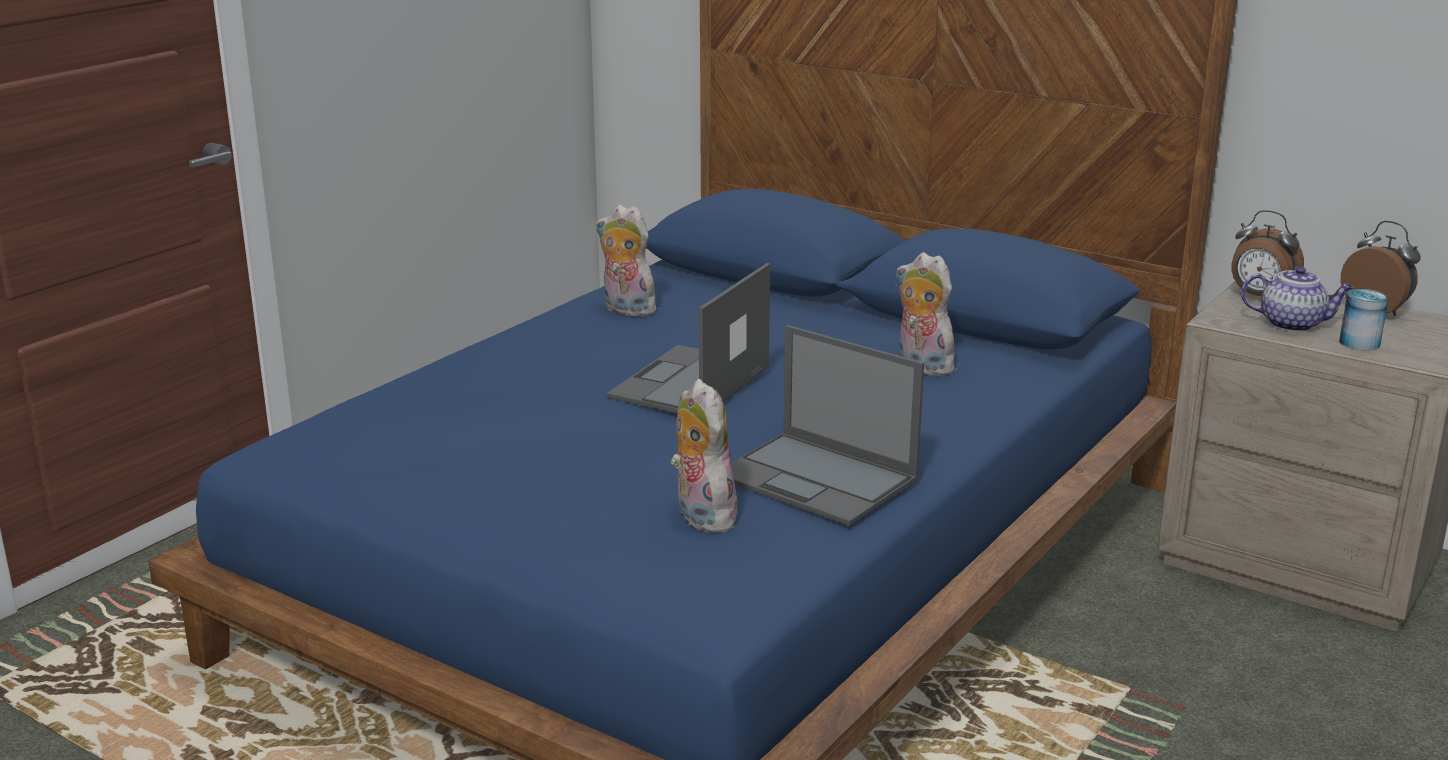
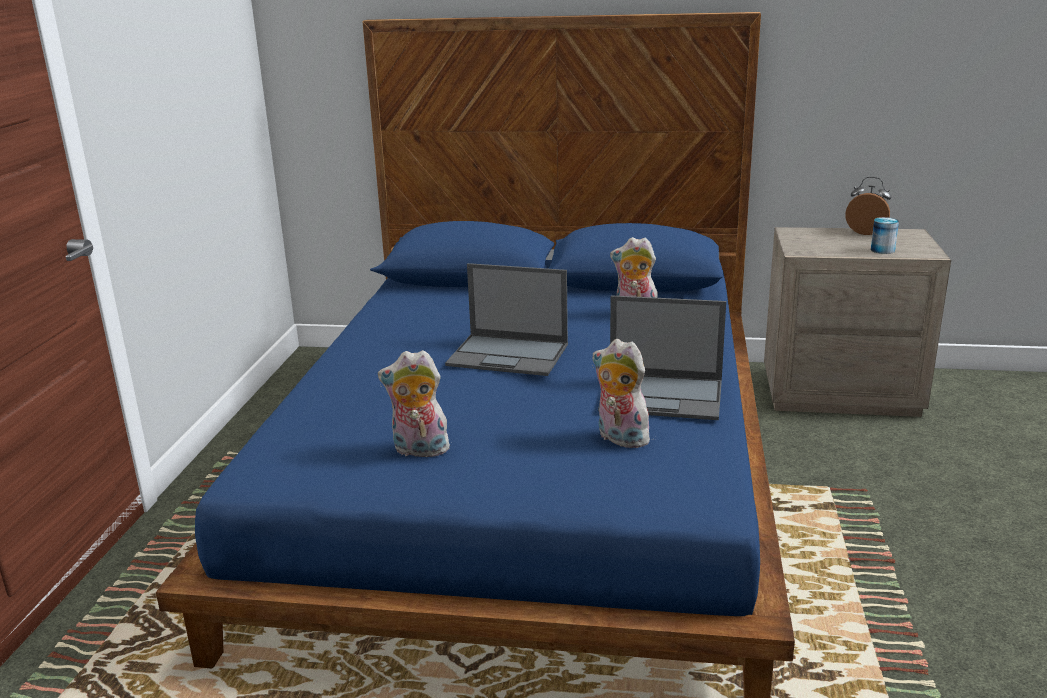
camera: 25 degrees left, 0 degrees up
plush toy [596,205,663,317] -> plush toy moved to [378,350,453,459]
laptop [606,263,770,413] -> laptop turned 75 degrees counterclockwise [445,263,568,376]
alarm clock [1232,210,1304,296] -> none
teapot [1241,266,1354,332] -> none

